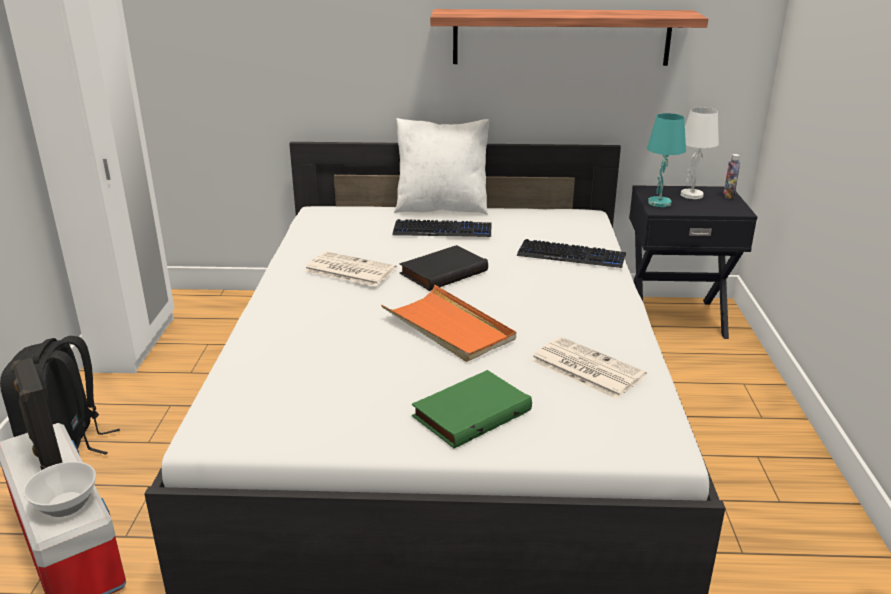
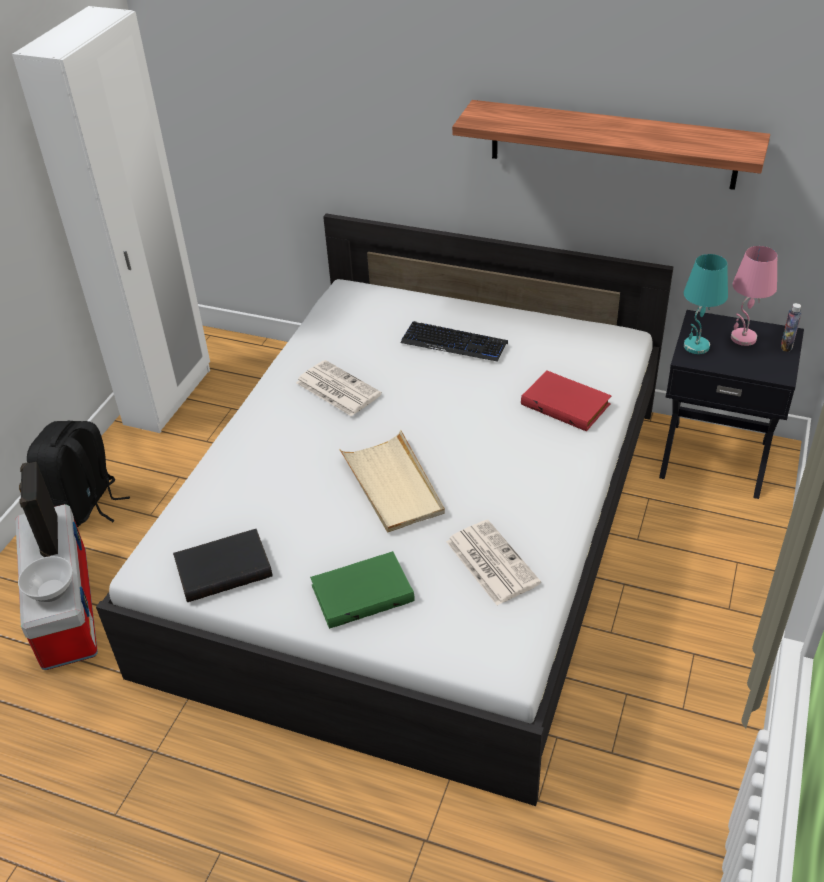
camera: 20 degrees right, 15 degrees up
orange tray [381,285,516,362] -> beige tray [339,430,445,532]
white pillow [394,118,490,215] -> none
black book [399,245,488,291] -> black book moved to [173,529,273,602]
keyboard [517,239,626,268] -> red book [521,370,612,431]
white table lamp [681,107,719,199] -> pink table lamp [731,246,777,346]

